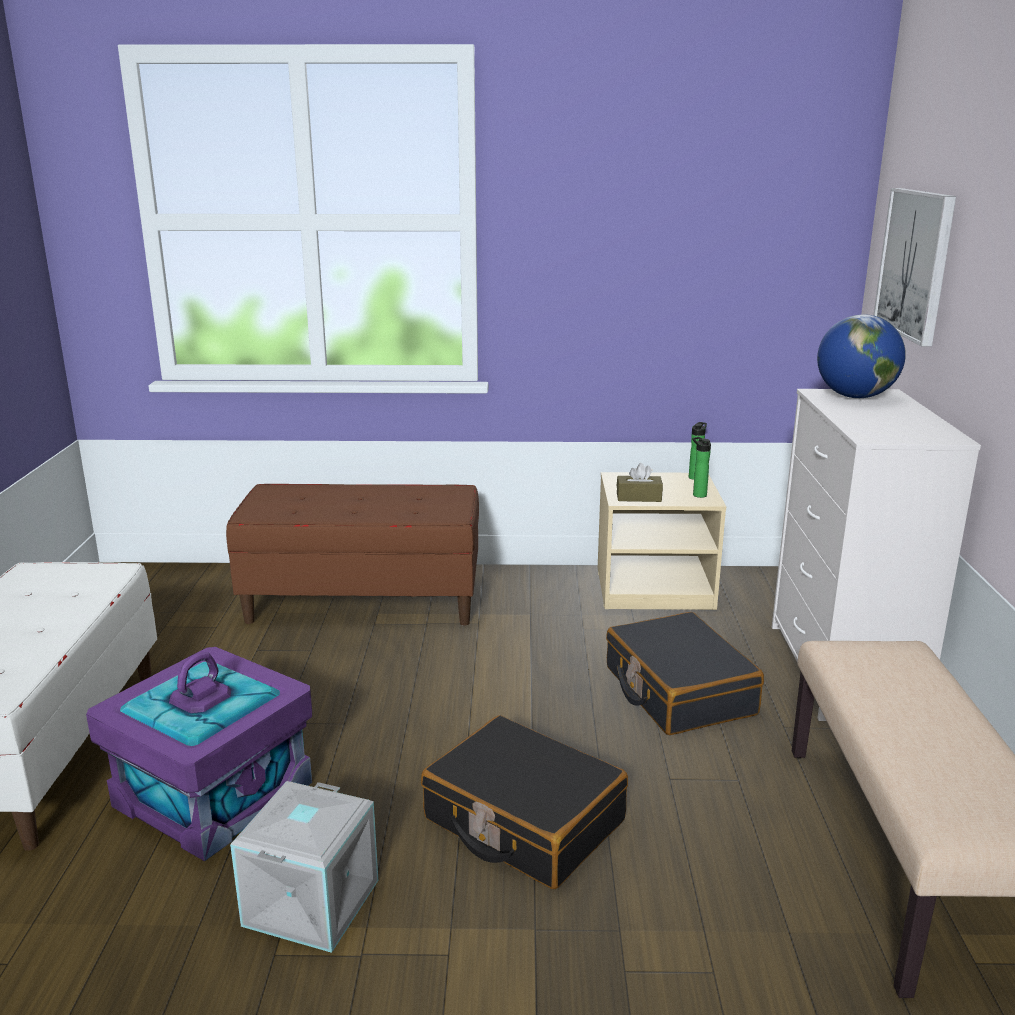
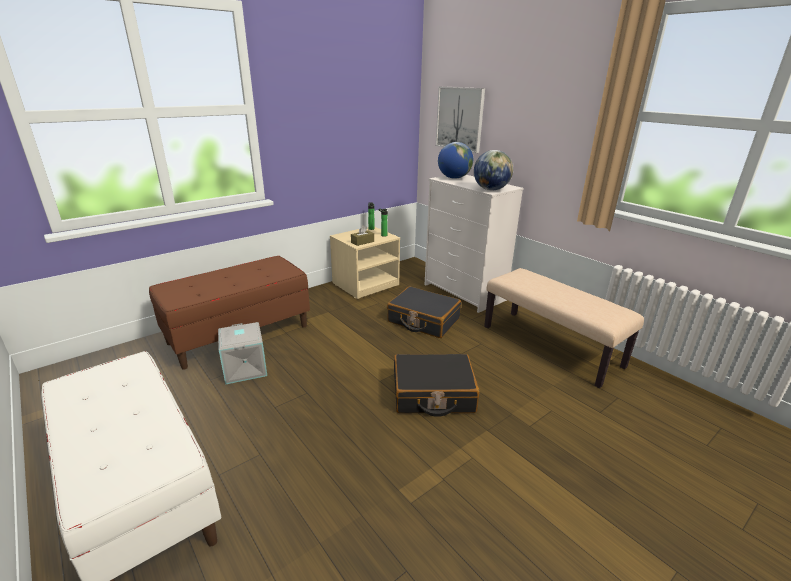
camera: 40 degrees left, 5 degrees up
purple storage box [86,647,312,861] -> none
grey storage box [230,781,378,953] -> grey storage box moved to [218,322,267,385]
none -> globe [474,150,513,191]

